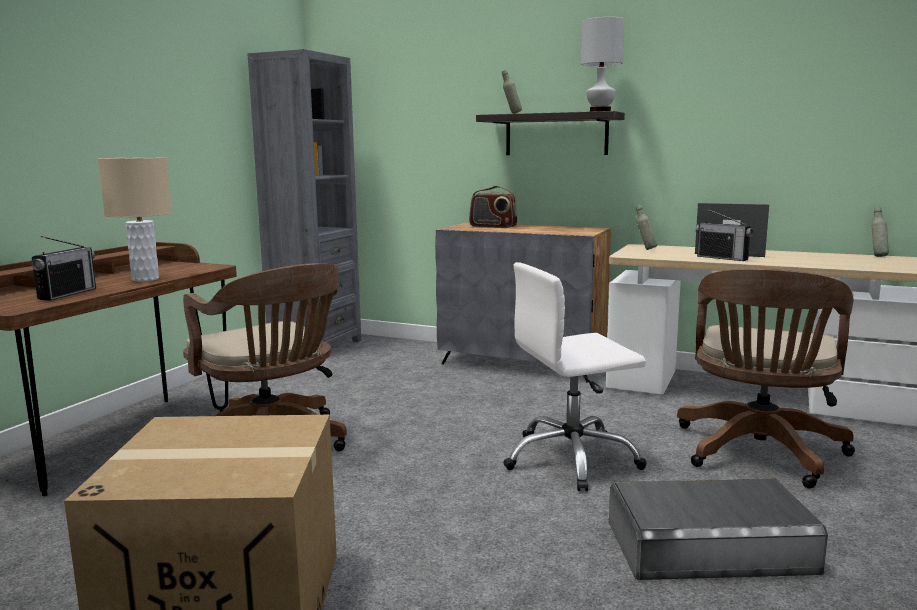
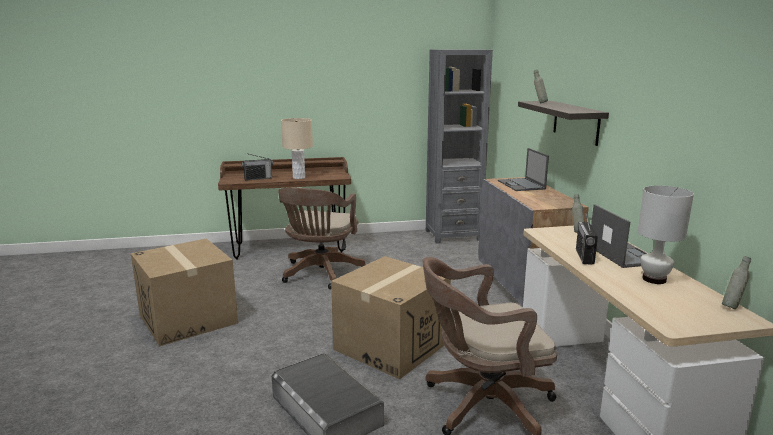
camera: 55 degrees right, 5 degrees up
radio [469,186,517,228] -> laptop [498,148,549,191]
white office chair [503,262,647,491] -> cardboard box [331,256,451,379]
white table lamp [581,17,625,111] -> white table lamp moved to [638,186,694,284]

